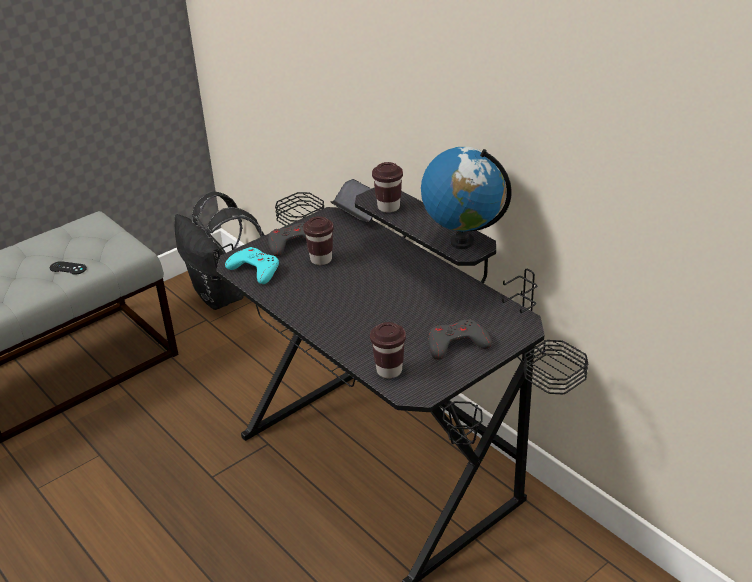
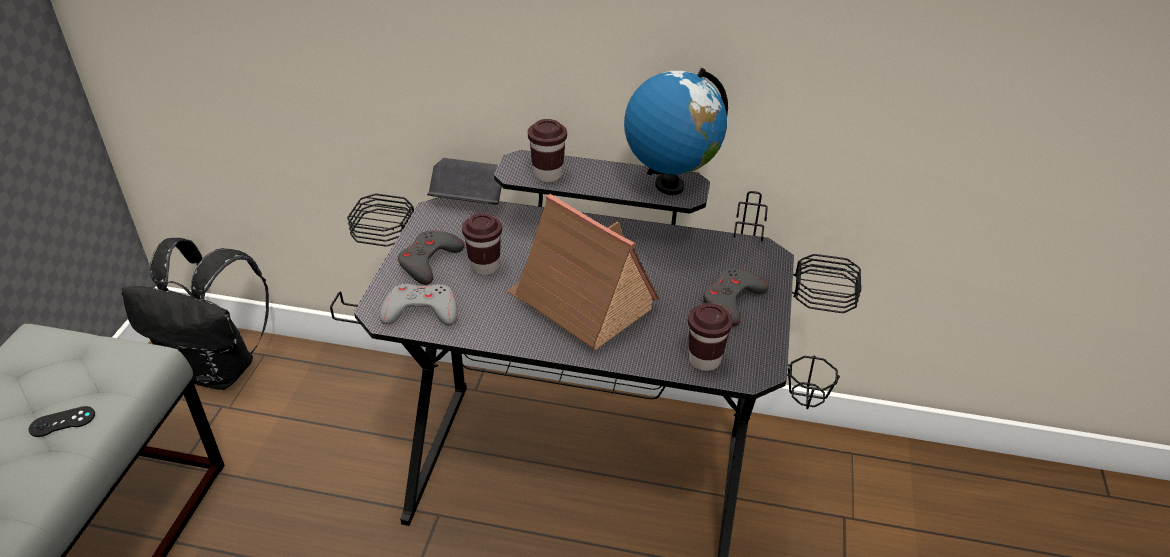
camera: 40 degrees left, 5 degrees up
turquoise game controller [225,247,279,284] -> grey game controller [380,284,458,325]
none -> toy house [507,194,659,351]

